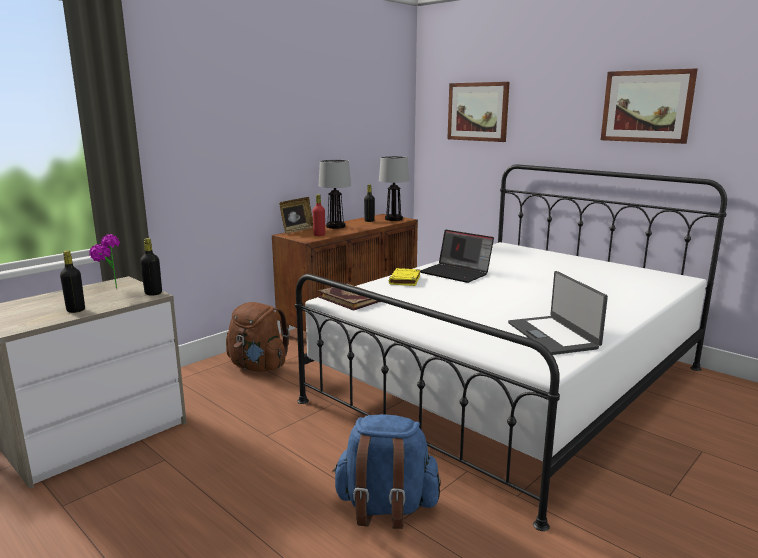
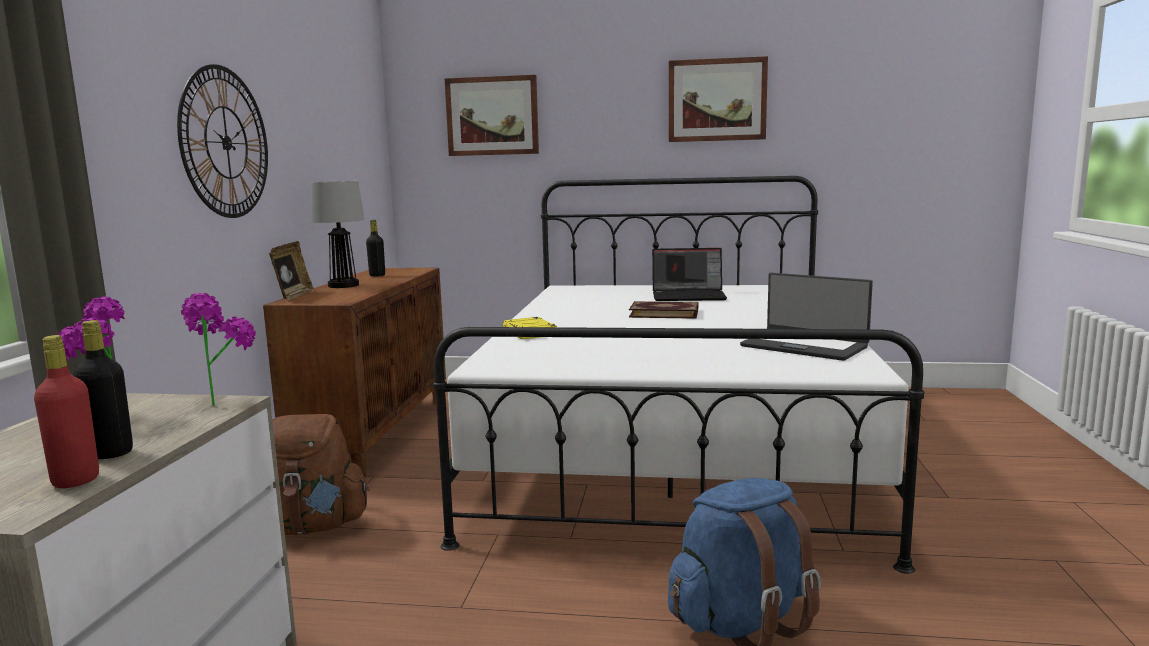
camera: 35 degrees left, 5 degrees down
black bottle [140,238,162,296] -> potted plant [181,293,256,406]
red bottle [313,194,325,236] -> red bottle moved to [34,335,99,488]
book [317,283,380,311] -> book moved to [629,301,698,319]
table lamp [379,156,409,221] -> none
laptop [420,230,494,283] -> laptop moved to [652,248,727,301]
none -> wall clock [177,64,268,218]

